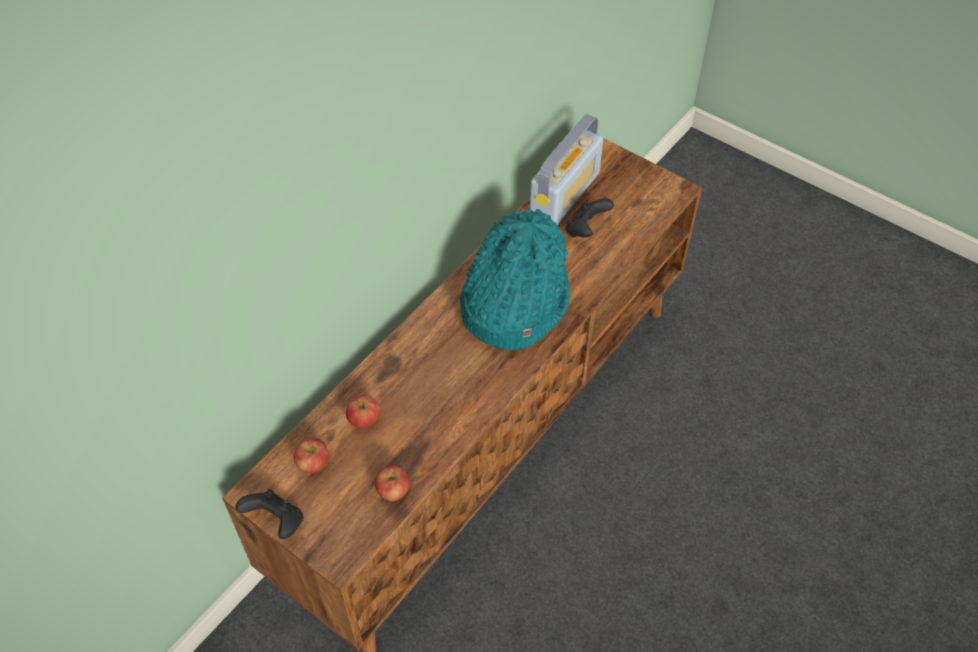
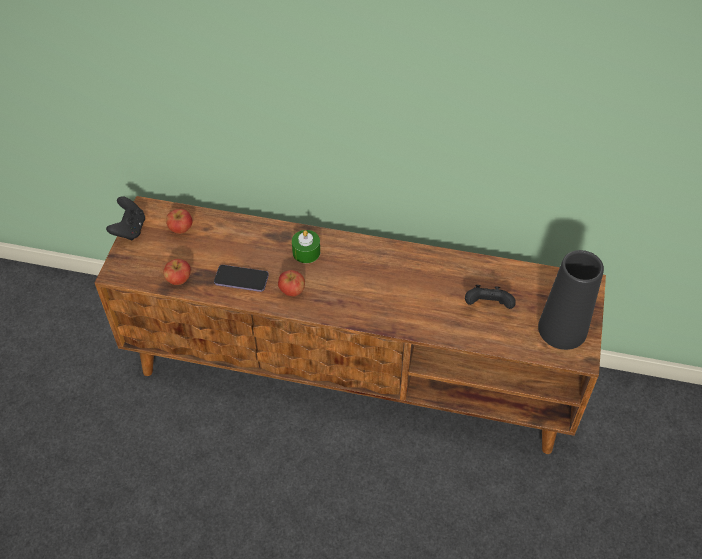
camera: 65 degrees right, 0 degrees up
apple [346,395,380,428] -> apple moved to [278,270,305,296]
turquoise hat [459,209,570,350] -> none
radio [530,114,603,225] -> none
none -> phone [214,265,269,292]
none -> green candle [292,230,320,263]
none -> black vase [538,250,604,350]

